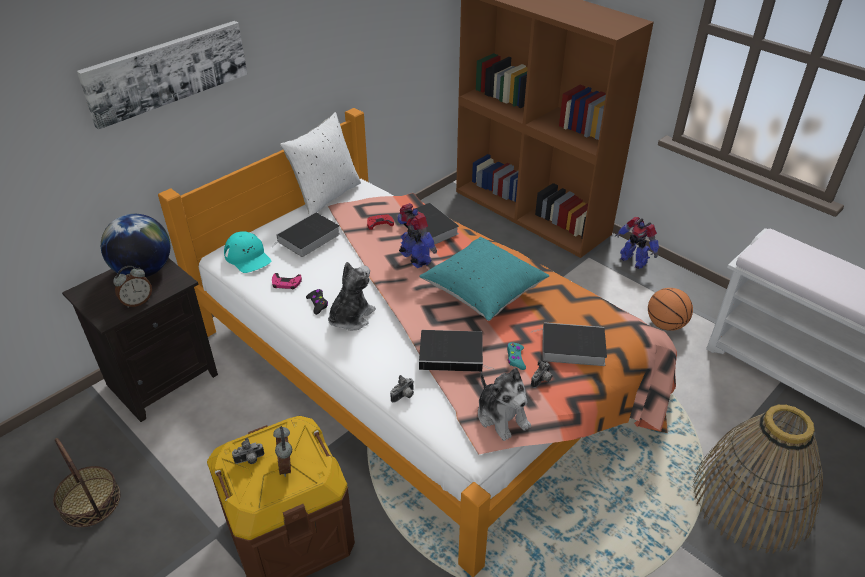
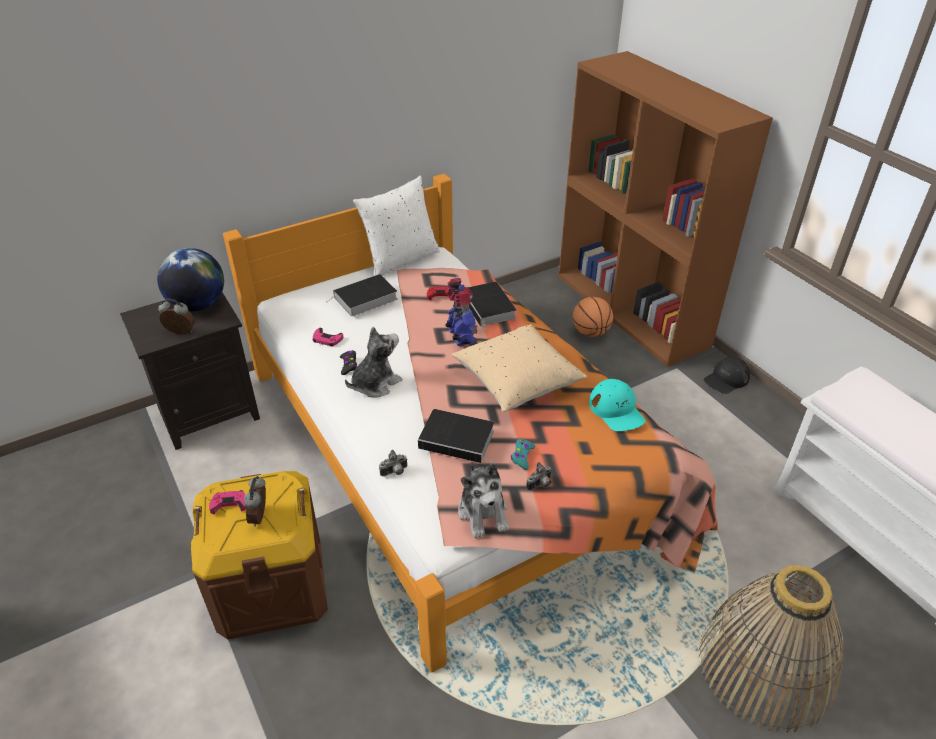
camera: 15 degrees right, 0 degrees up
basket [53,438,121,527] -> none
picture [77,21,247,130] -> none
alarm clock [113,266,152,308] -> alarm clock turned 150 degrees counterclockwise [158,299,195,334]
turquoise cap [224,231,271,273] -> turquoise cap moved to [589,379,645,431]
camera [232,438,264,464] -> pink game controller [209,490,246,514]
turquoise pillow [419,237,550,321] -> beige pillow [452,324,587,412]
book [533,322,607,366] -> none
toy robot [615,217,659,269] -> black cap [703,357,750,394]
basketball [648,288,693,331] -> basketball moved to [573,297,613,337]

